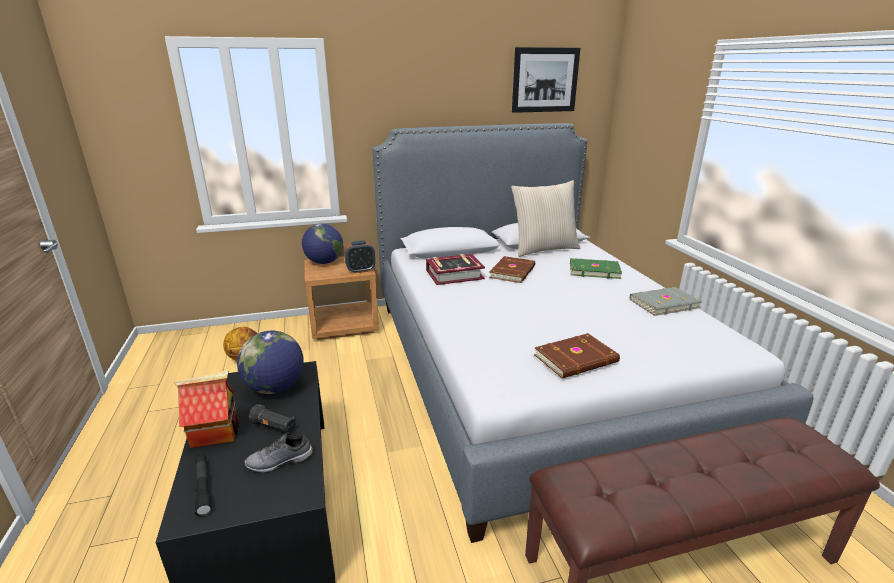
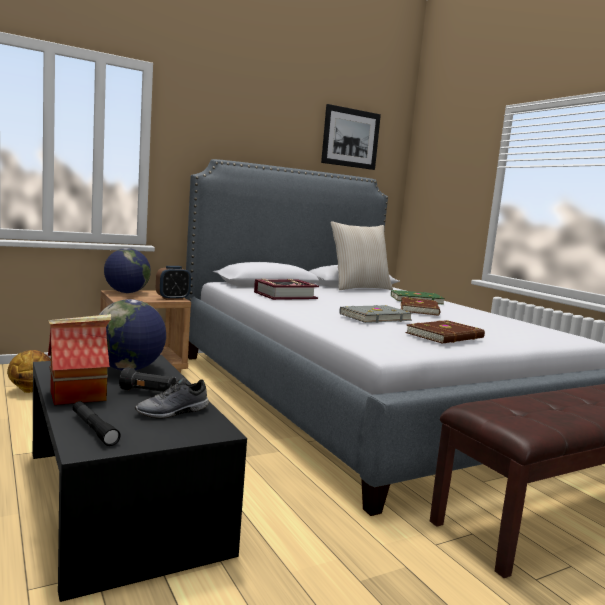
camera: 15 degrees left, 15 degrees down
brown book [489,256,535,283] -> brown book moved to [401,297,440,316]
grey book [629,287,702,316] -> grey book moved to [339,305,413,323]

